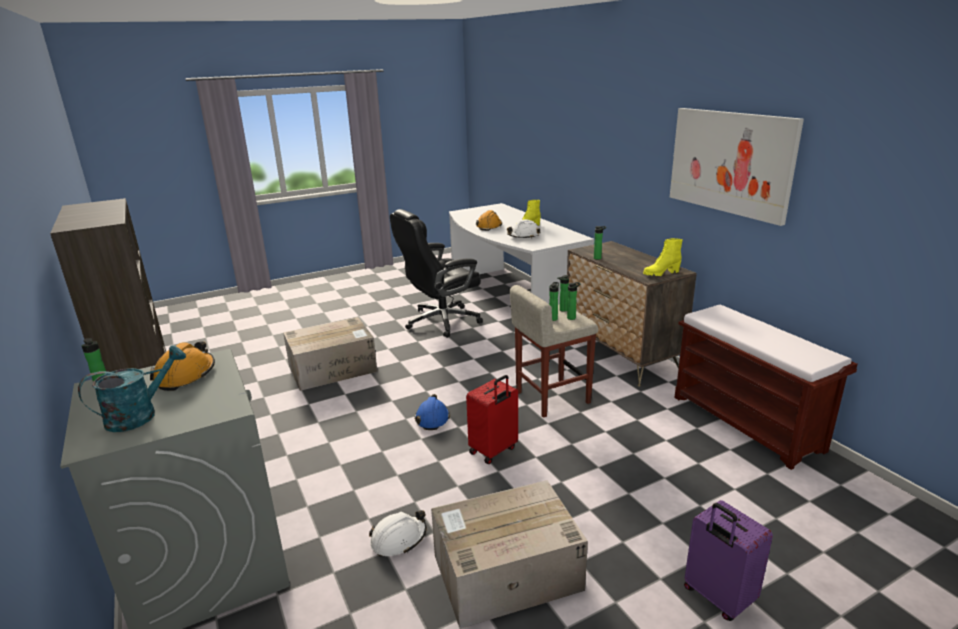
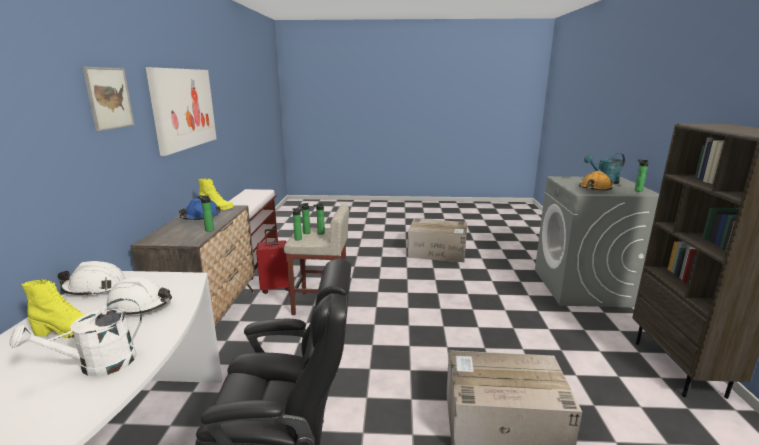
camera: 150 degrees left, 5 degrees down
white hard hat [369,510,426,556] -> white hard hat moved to [58,261,126,297]
blue hard hat [415,394,450,430] -> blue hard hat moved to [179,198,221,220]
red suitcase [466,375,518,464] -> red suitcase moved to [256,229,289,294]
orange hard hat [476,210,502,231] -> white watering can [9,298,142,377]
purple suitcase [684,500,773,621] -> none
none -> picture [82,67,135,131]

